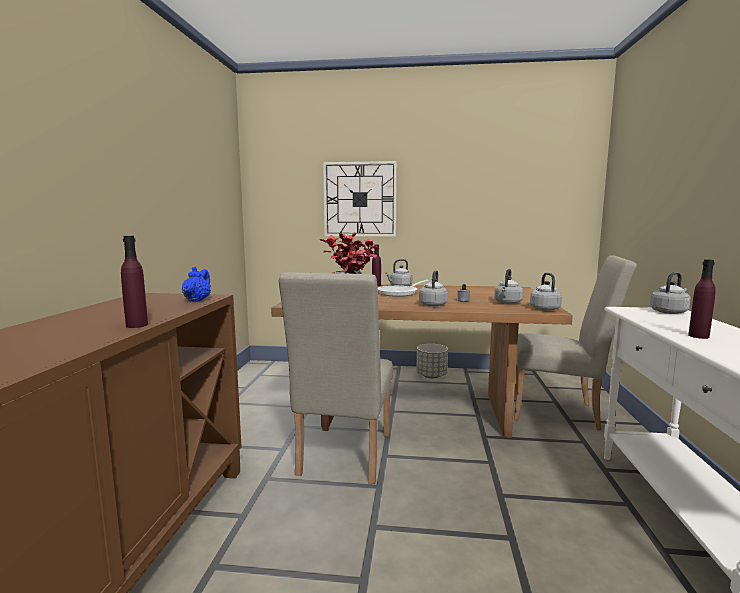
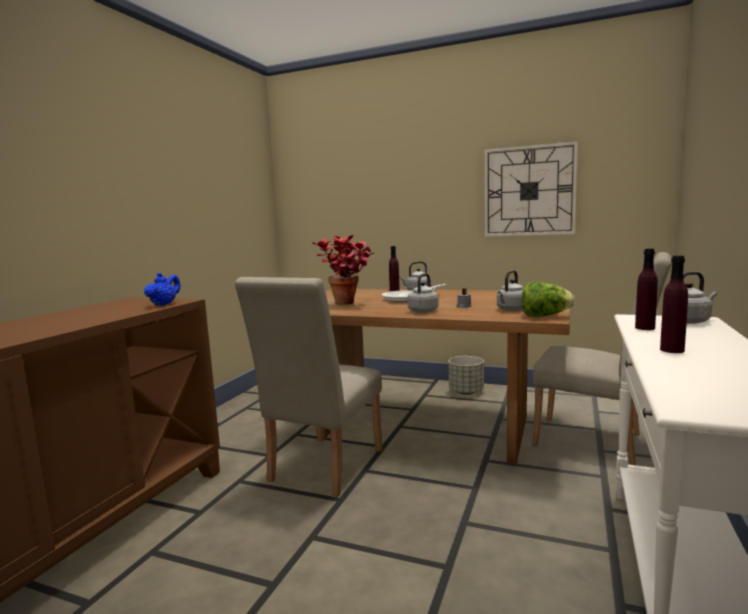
camera: 15 degrees right, 0 degrees up
purple bottle [121,236,148,328] -> purple bottle moved to [635,249,658,330]
wall clock [323,161,397,237] -> wall clock moved to [485,141,578,237]
grey kettle [530,273,562,311] -> lettuce [522,282,575,317]

